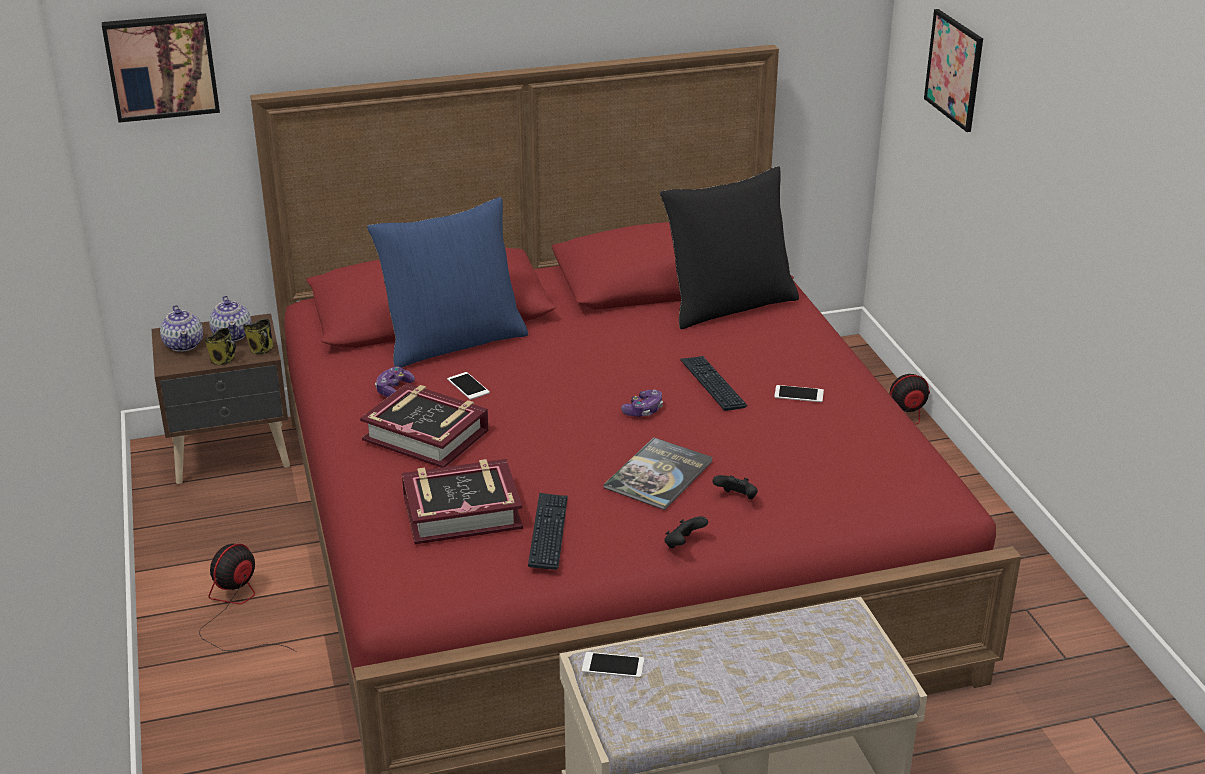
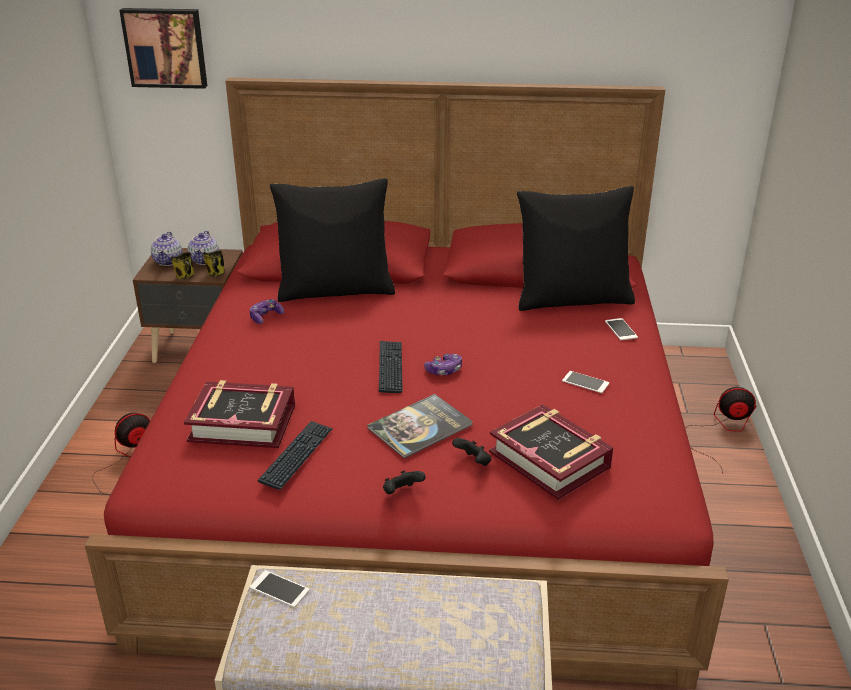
camera: 20 degrees right, 0 degrees up
book [360,383,489,468] -> book moved to [489,404,613,500]
blue pillow [367,197,528,368] -> black pillow [269,178,395,302]
phone [447,372,490,400] -> phone moved to [605,318,638,340]
keyboard [680,356,747,411] -> keyboard moved to [379,341,403,393]
picture [924,9,983,132] -> none

